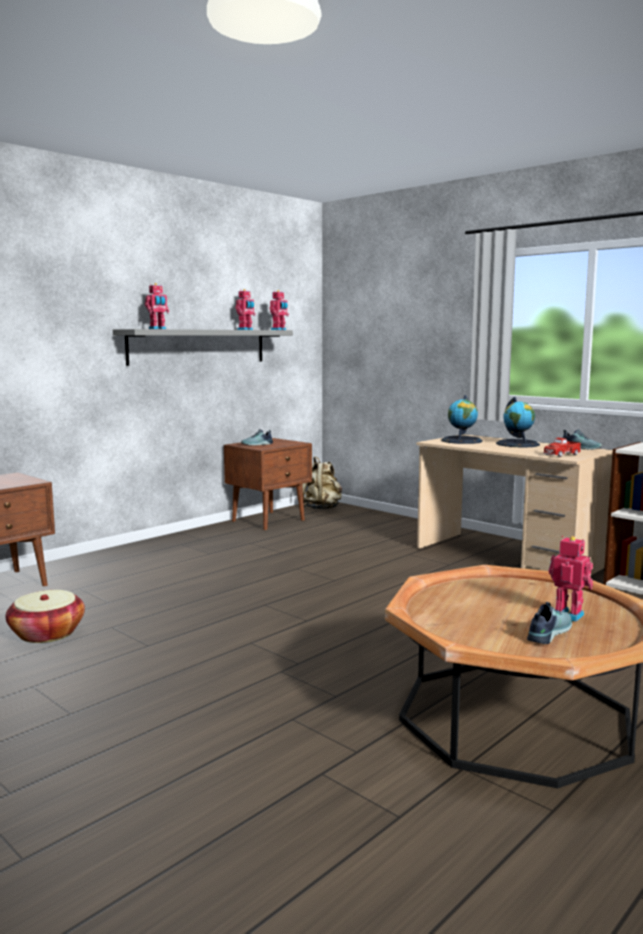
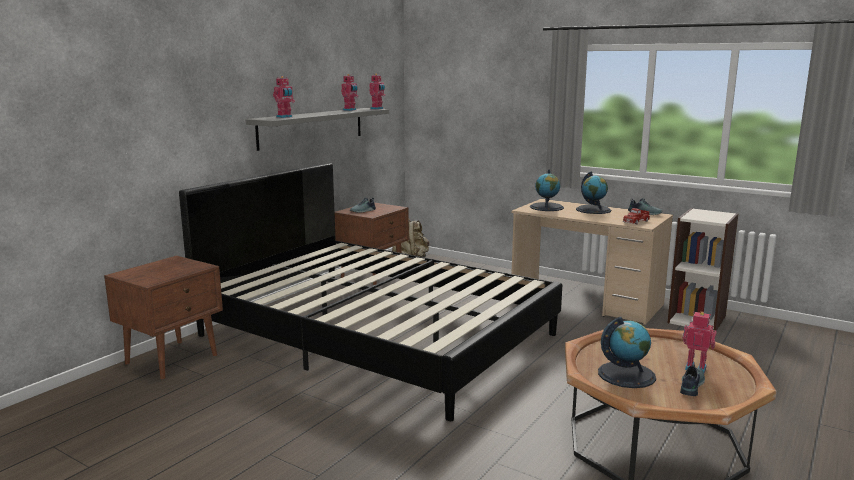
camera: 10 degrees left, 5 degrees up
basket [6,590,85,643] -> none
none -> black bed [179,163,562,421]
none -> globe [598,317,656,388]

